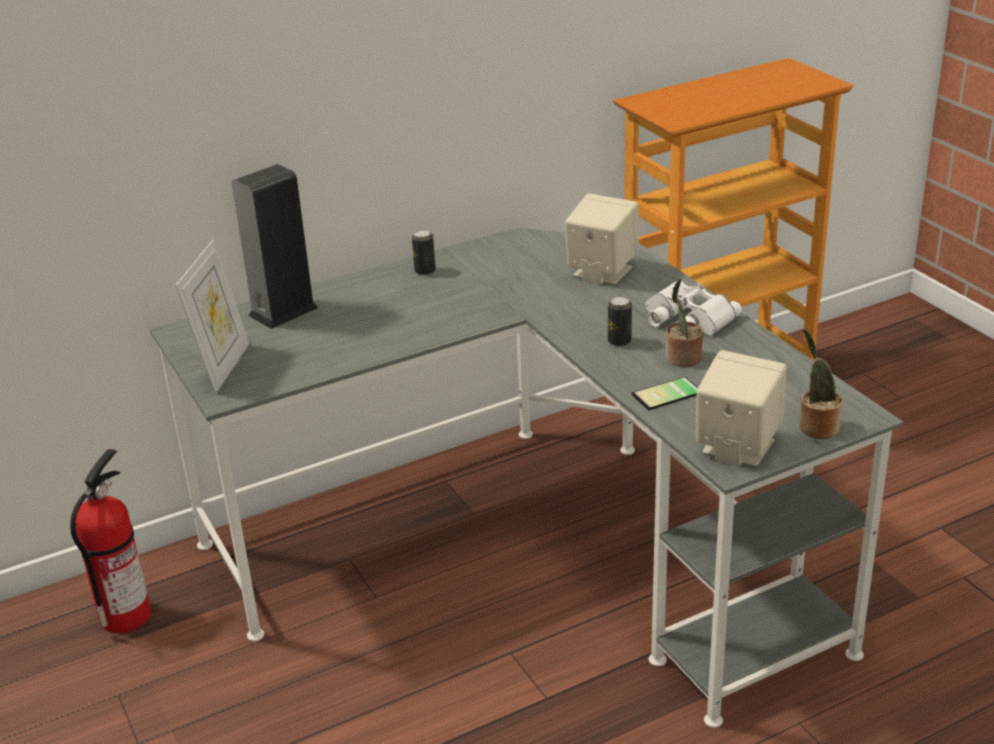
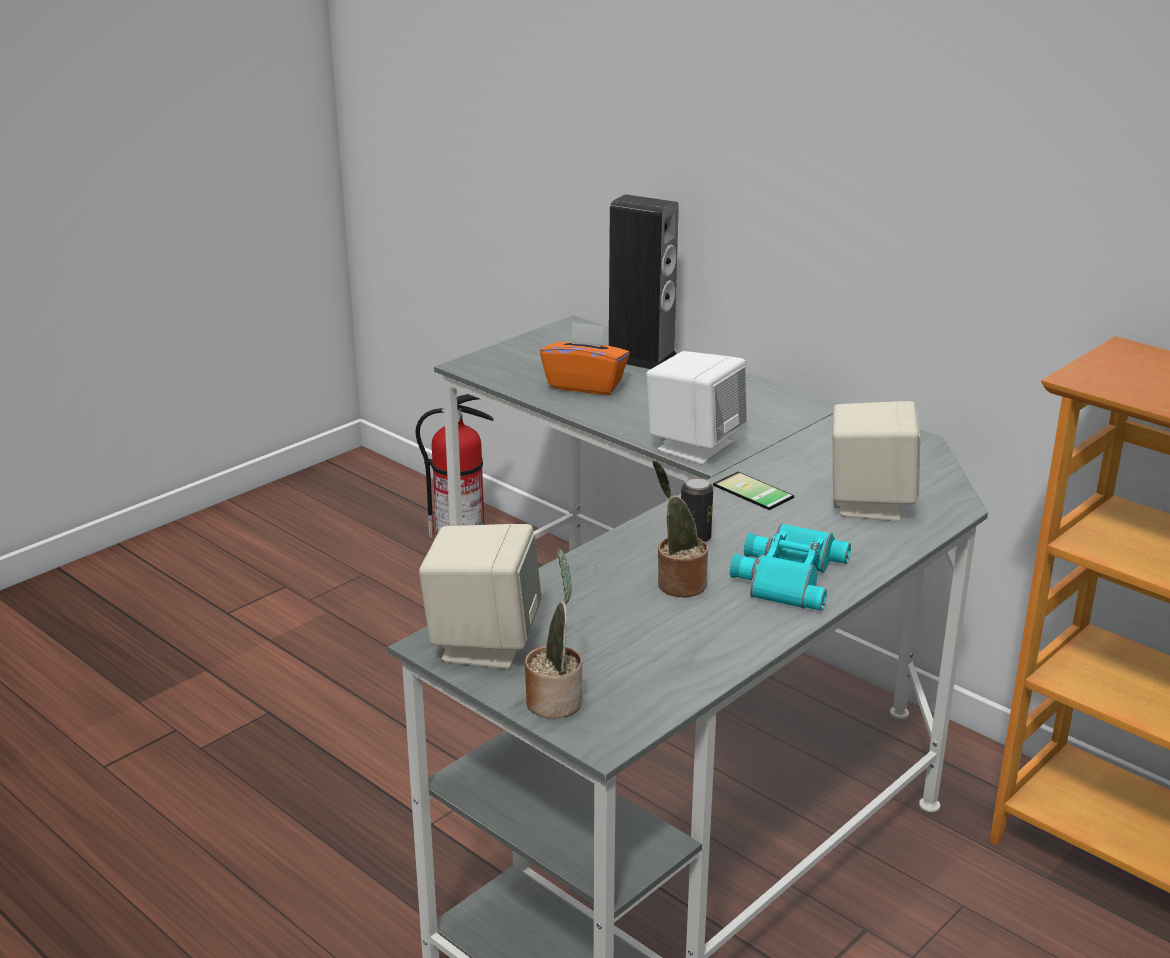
camera: 70 degrees right, 5 degrees down
picture frame [175,240,249,394] -> none
can [412,230,436,275] -> none
phone [632,377,698,410] -> phone moved to [713,472,794,510]
white binoculars [645,280,742,336] -> turquoise binoculars [730,523,851,611]
none -> orange tissue box [540,322,630,395]
none -> white speaker [646,351,747,465]

